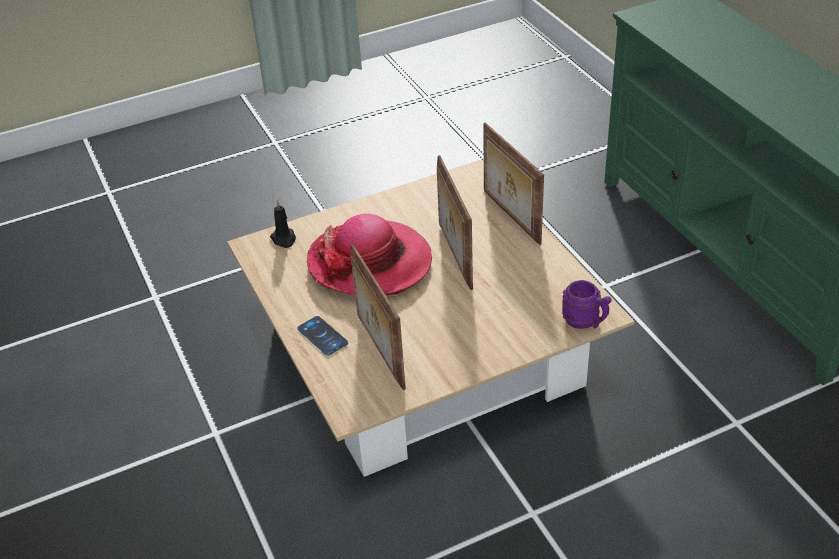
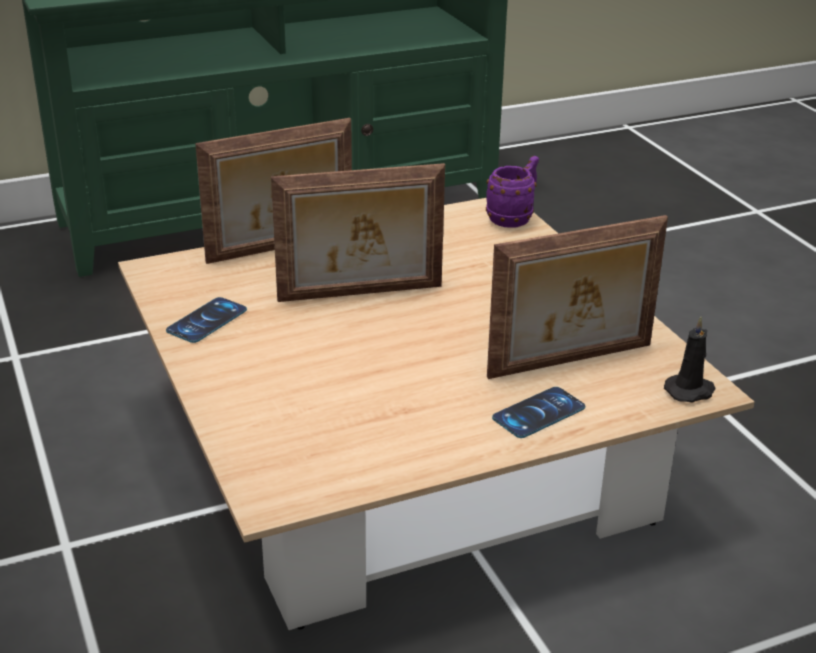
camera: 90 degrees left, 10 degrees down
black candle [270,200,296,248] -> black candle moved to [664,317,716,403]
hat [306,214,432,295] -> none
none -> phone [166,297,247,343]

